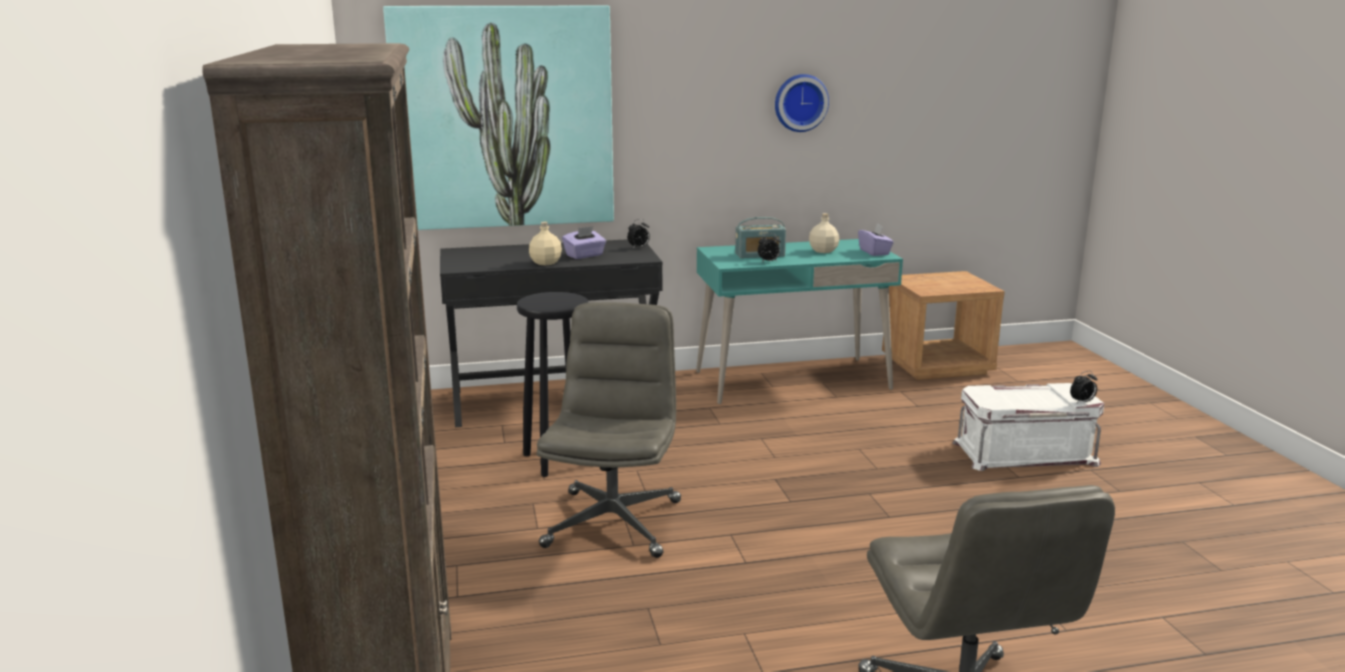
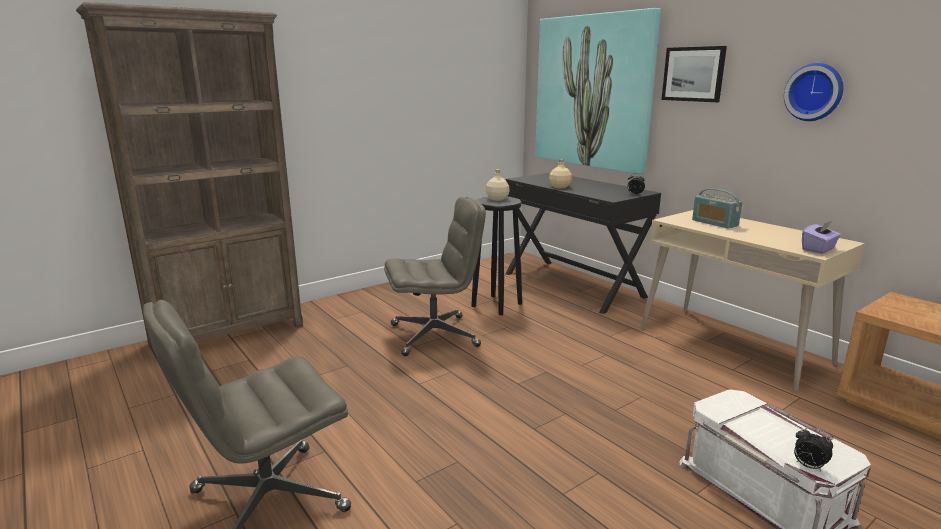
camera: 65 degrees right, 0 degrees up
purple tissue box [562,226,606,259] -> none
turquoise desk [696,239,903,404] -> beige desk [641,210,865,392]
alarm clock [758,233,781,262] -> none
beige bottle [809,213,839,253] -> beige bottle moved to [486,169,510,201]
none -> picture [662,46,727,102]

